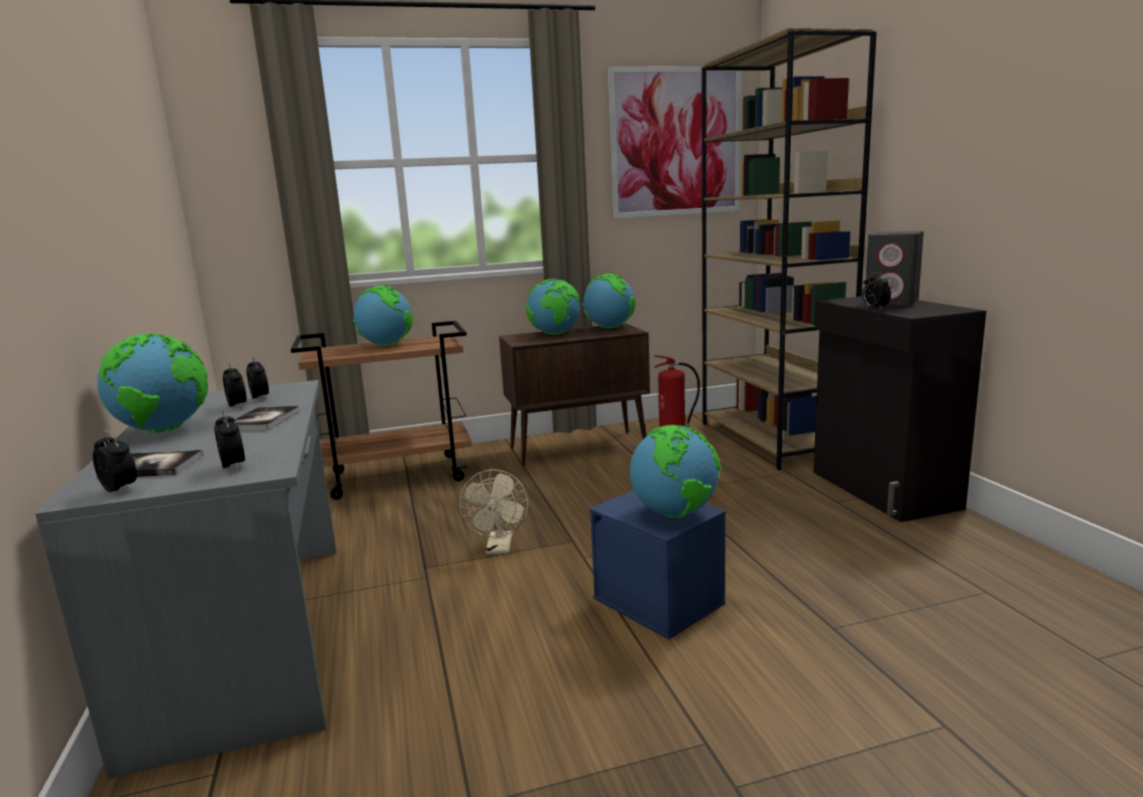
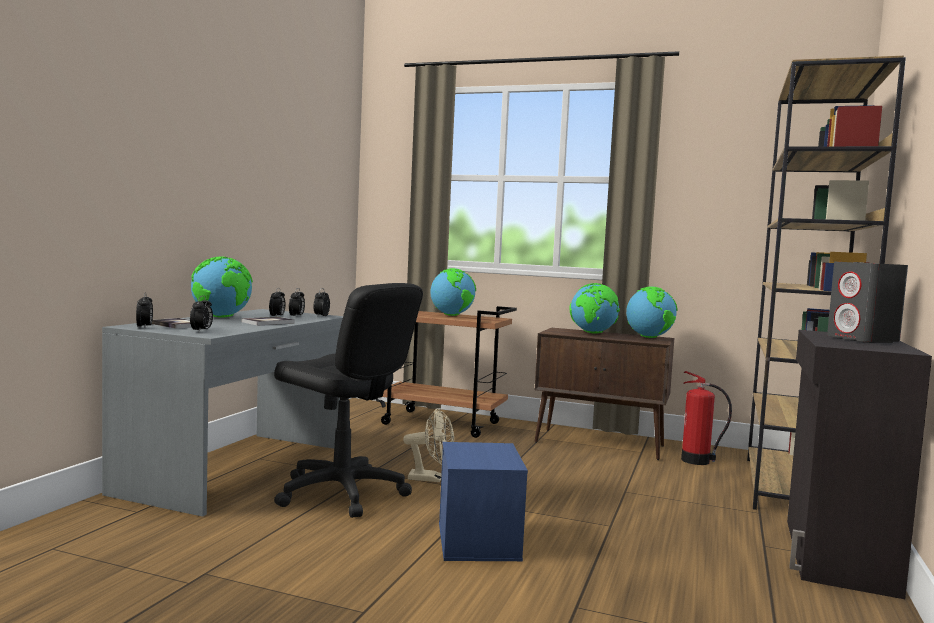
camera: 35 degrees right, 10 degrees down
beige fan [459,469,528,554] -> beige fan turned 120 degrees counterclockwise [403,408,454,482]
picture [608,67,742,218] -> none
globe [630,425,721,518] -> none
alarm clock [862,272,891,310] -> alarm clock moved to [313,288,330,316]
none -> black office chair [274,283,423,518]

